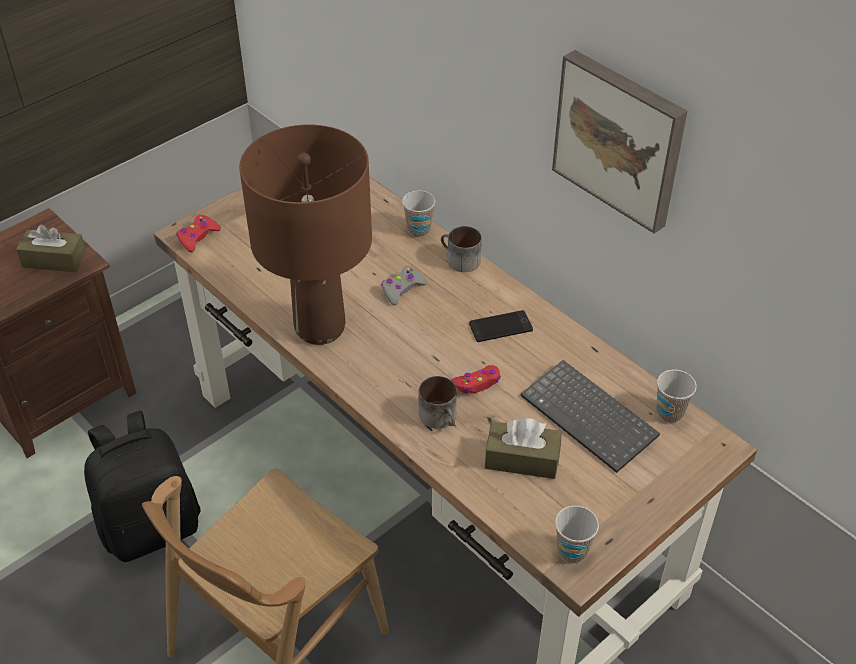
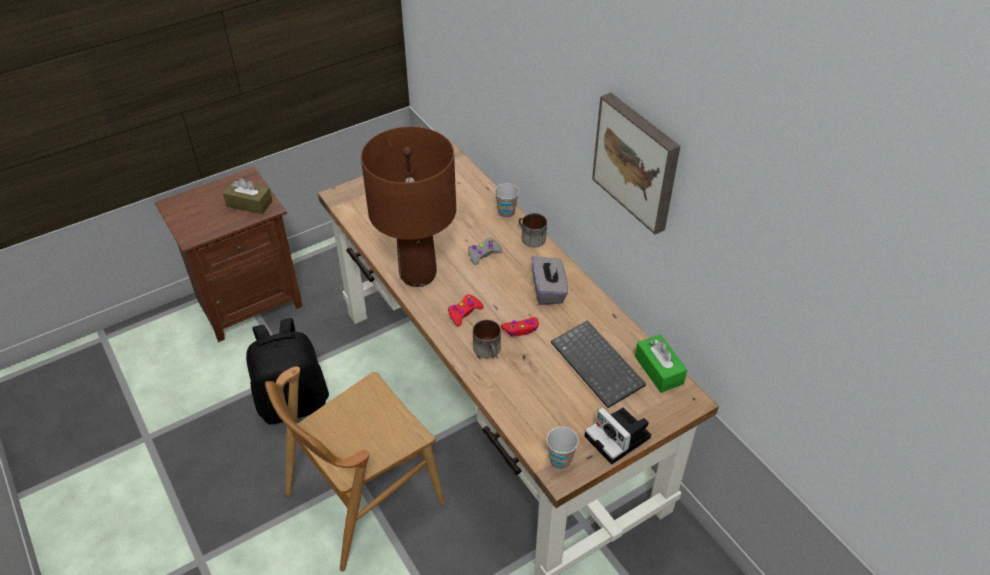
camera: 10 degrees right, 0 degrees up
red game controller [176,215,221,252] -> red game controller moved to [448,294,484,326]
phone [469,310,533,342] -> grey tissue box [532,256,568,305]
brown tissue box [485,418,562,479] -> none
cup [657,370,697,423] -> green tissue box [635,334,687,393]
none -> camera [584,407,651,464]

